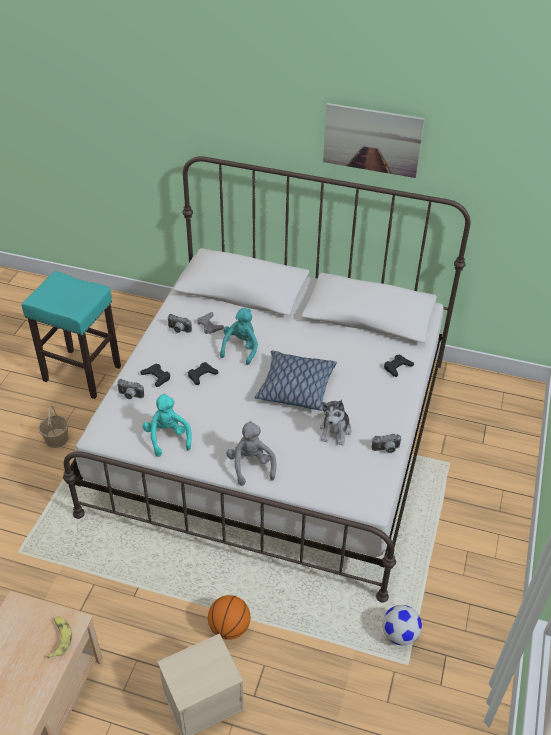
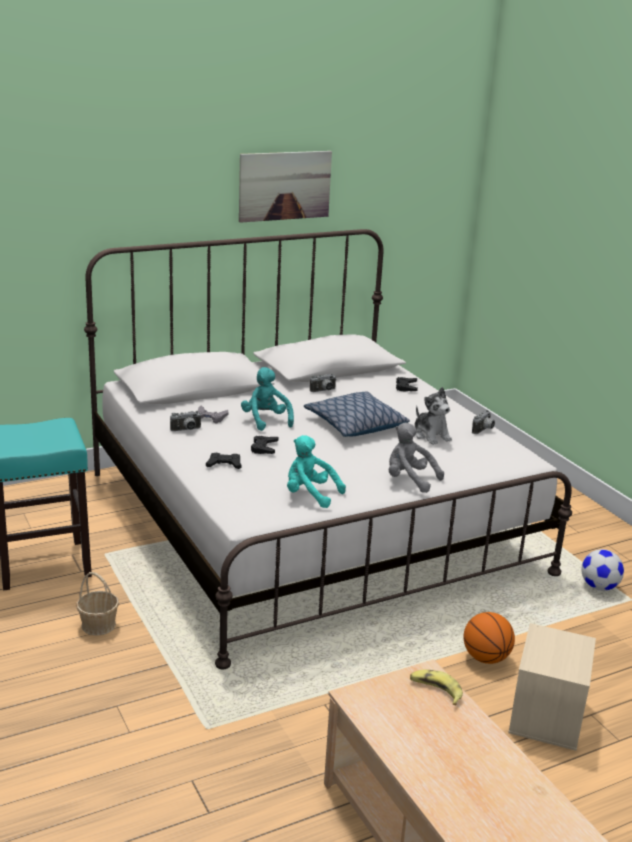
camera: 45 degrees left, 20 degrees down
camera [117,379,144,399] -> camera moved to [310,373,336,392]

